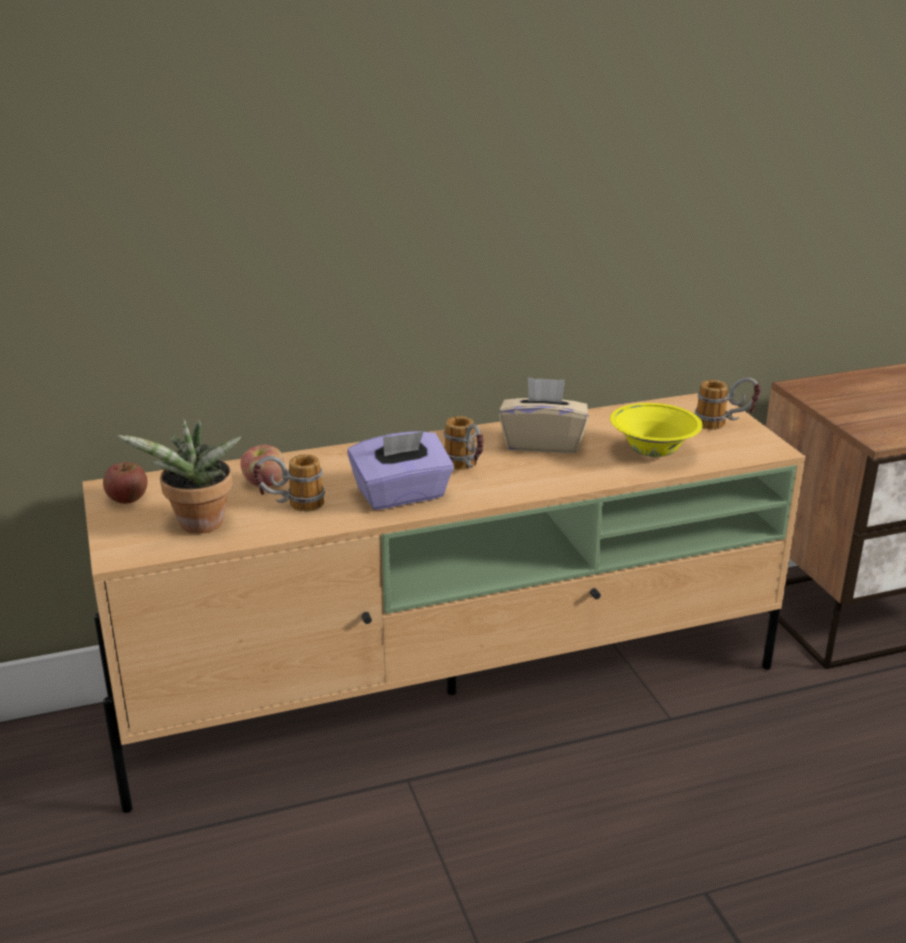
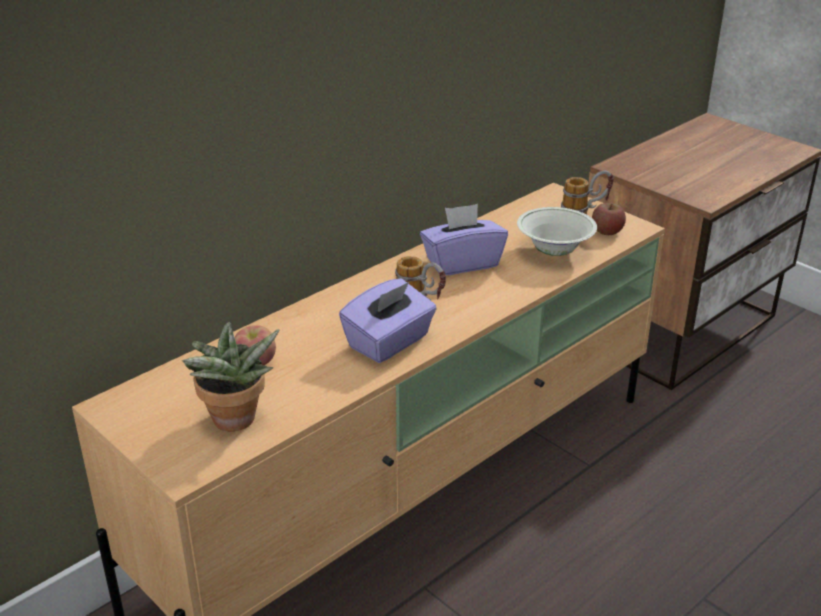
camera: 25 degrees left, 5 degrees up
apple [103,462,147,504] -> apple moved to [592,203,626,235]
mug [253,454,325,512] -> none
beige tissue box [499,377,588,453] -> purple tissue box [420,204,508,275]
yellow bowl [610,403,703,457] -> white bowl [517,207,597,256]

